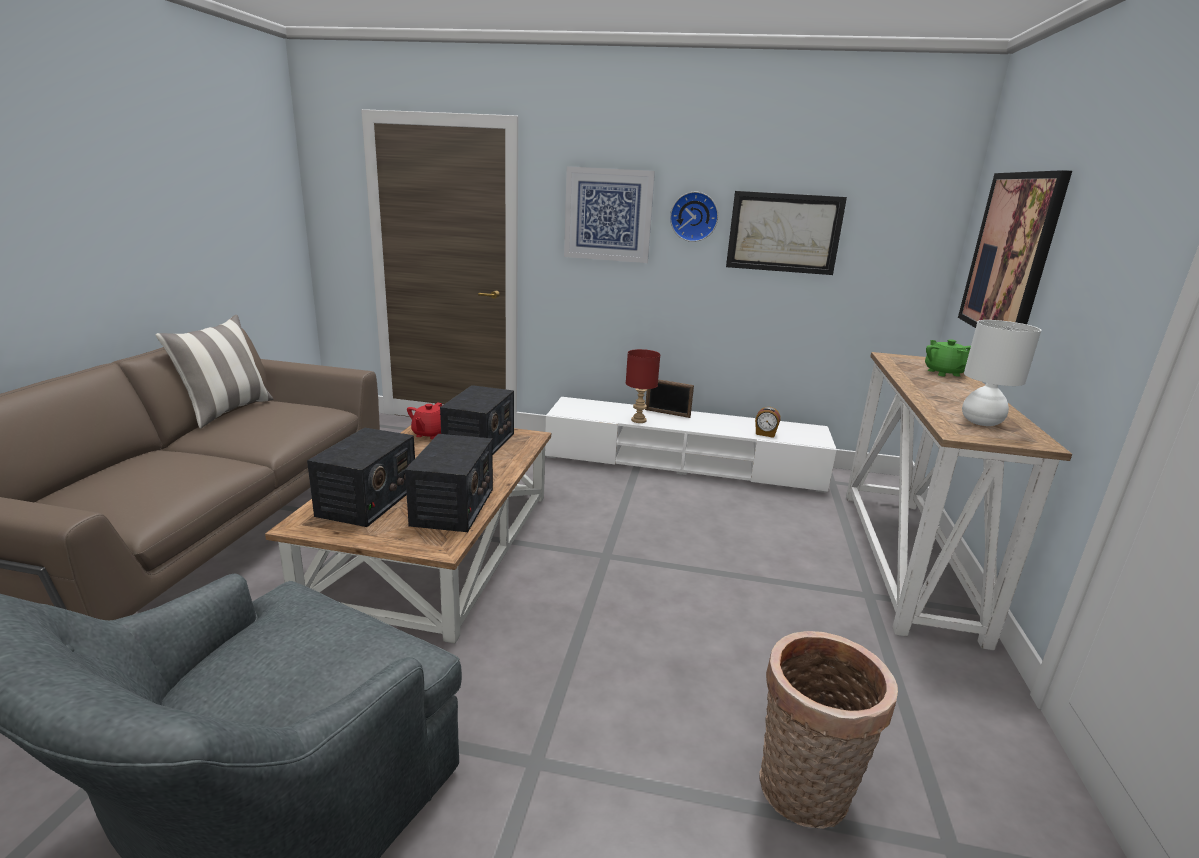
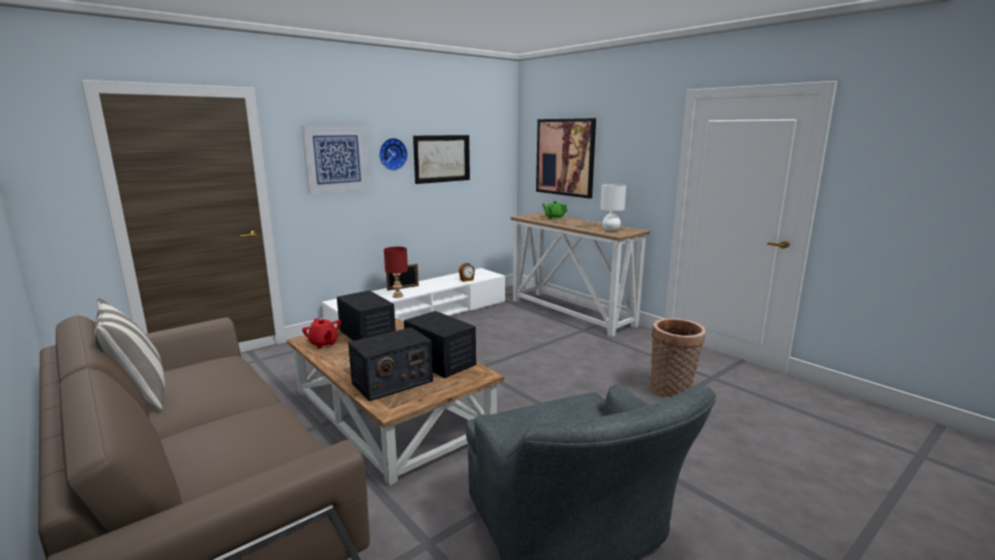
camera: 50 degrees left, 5 degrees down
radio [307,428,415,527] -> radio turned 90 degrees clockwise [348,327,433,401]

